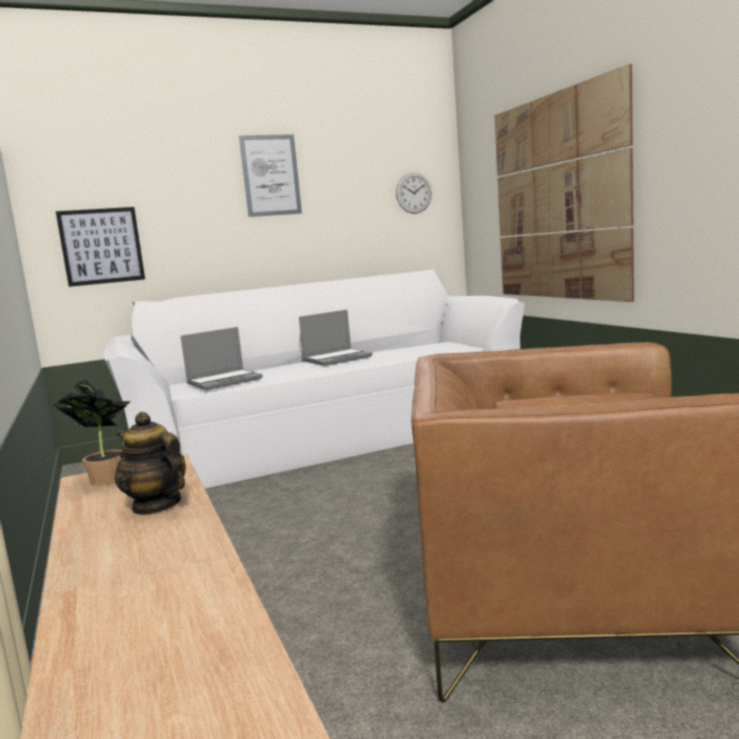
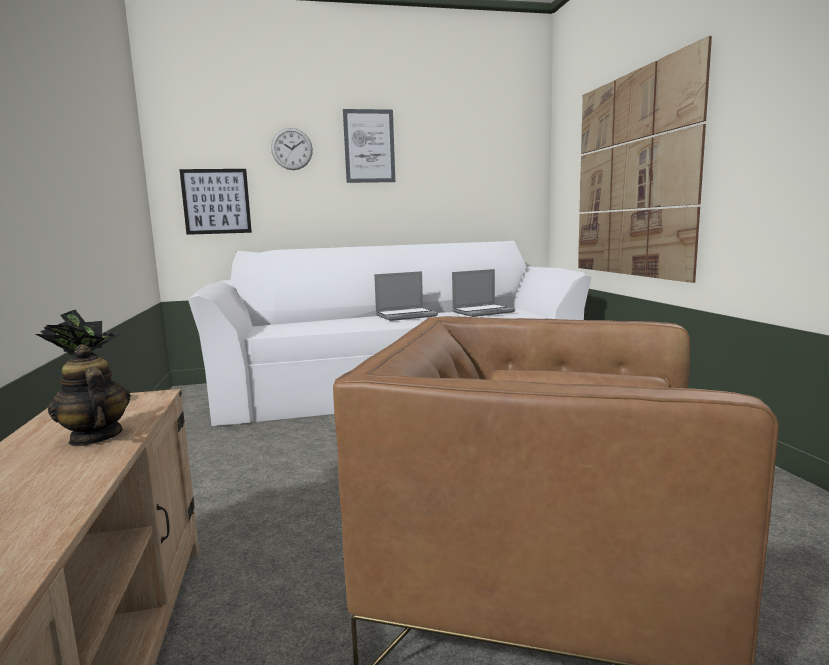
camera: 10 degrees right, 0 degrees up
laptop [181,327,263,390] -> laptop moved to [452,269,515,317]
wall clock [396,173,432,214] -> wall clock moved to [271,128,313,170]

